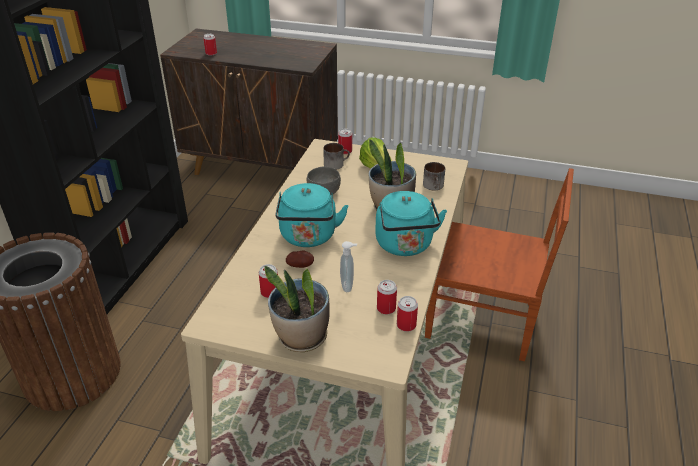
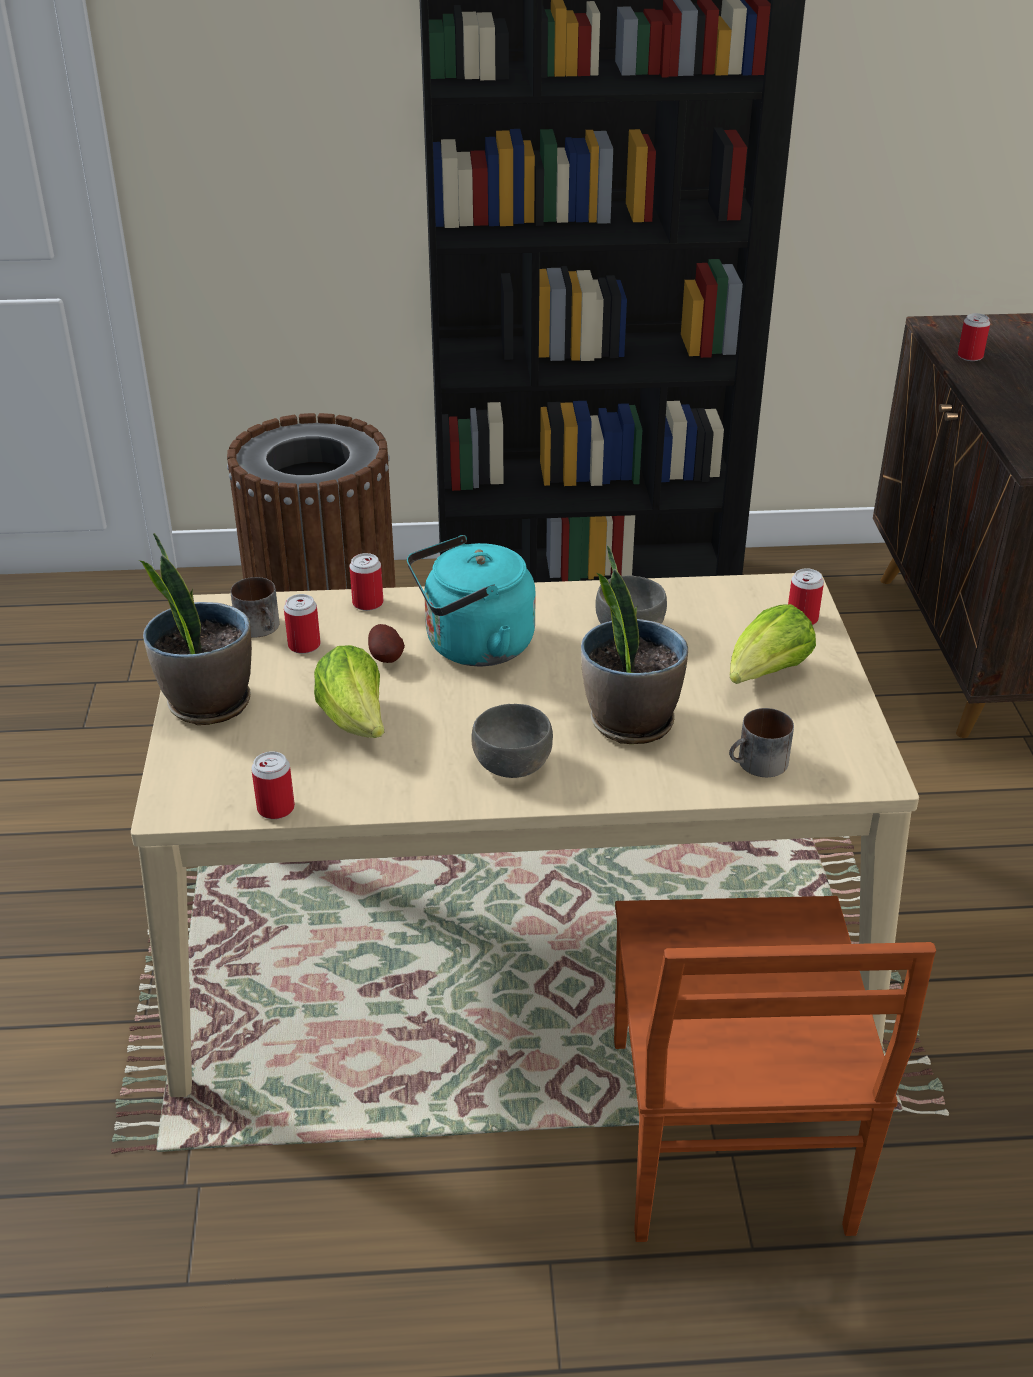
camera: 70 degrees right, 0 degrees up
mug [323,143,350,170] -> mug moved to [230,577,280,637]
soap dispenser [340,241,357,292] -> lettuce [314,645,384,738]
turquoise kettle [375,191,447,256] -> grey bowl [472,704,553,778]
can [377,280,397,314] -> can moved to [349,553,383,611]

